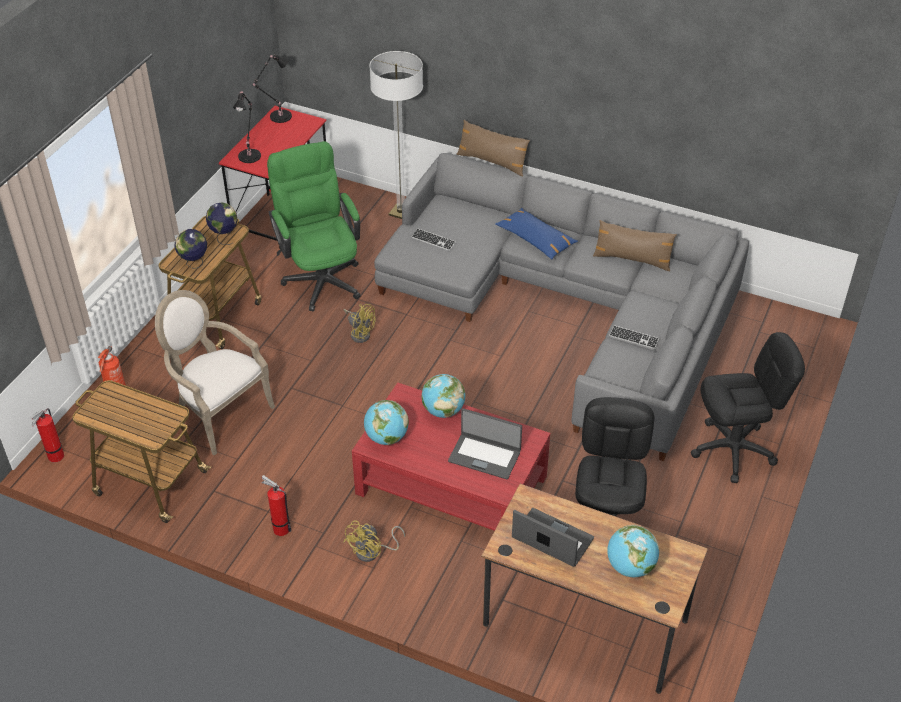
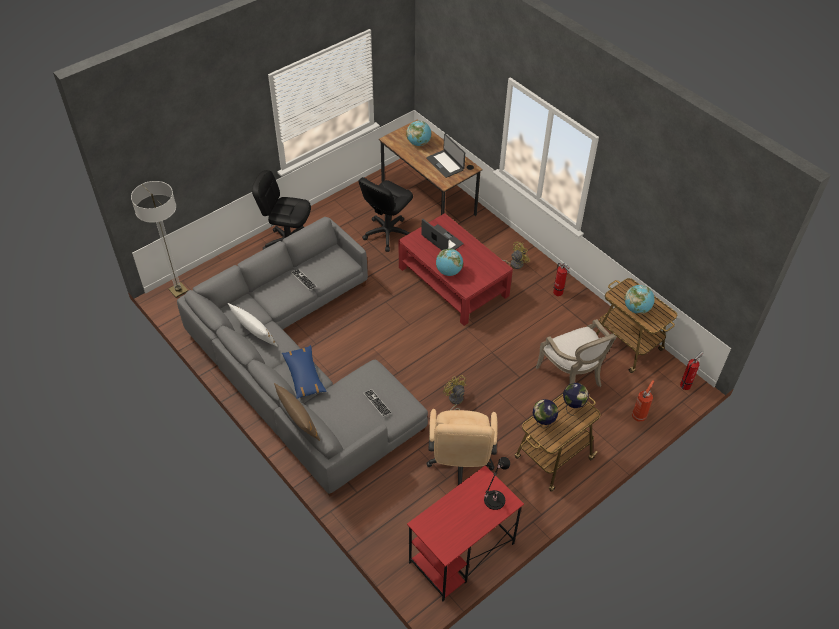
camera: 155 degrees left, 5 degrees up
black table lamp [253,54,292,123] -> none
green office chair [267,141,361,312] -> beige office chair [426,409,498,485]
globe [364,400,409,445] -> globe moved to [624,285,654,314]
floor lamp [369,51,423,219] -> floor lamp moved to [131,181,188,298]
brown pillow [593,220,677,271] -> white pillow [228,303,278,347]

